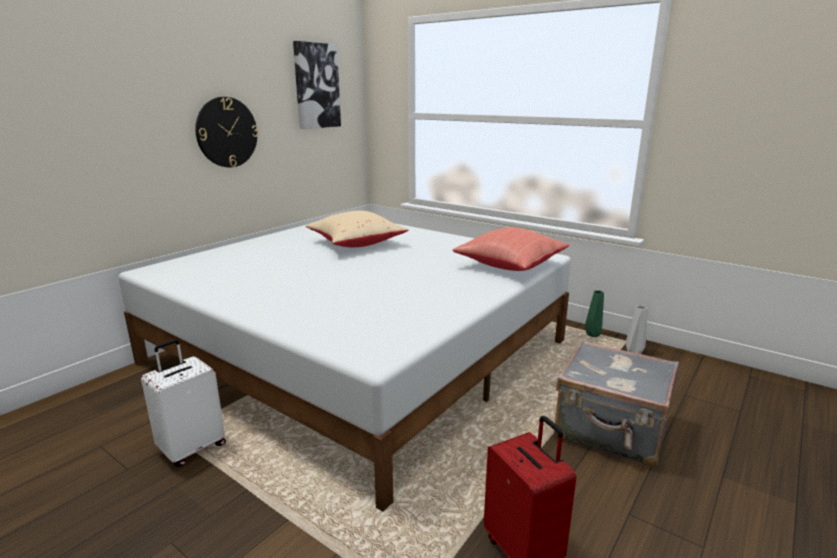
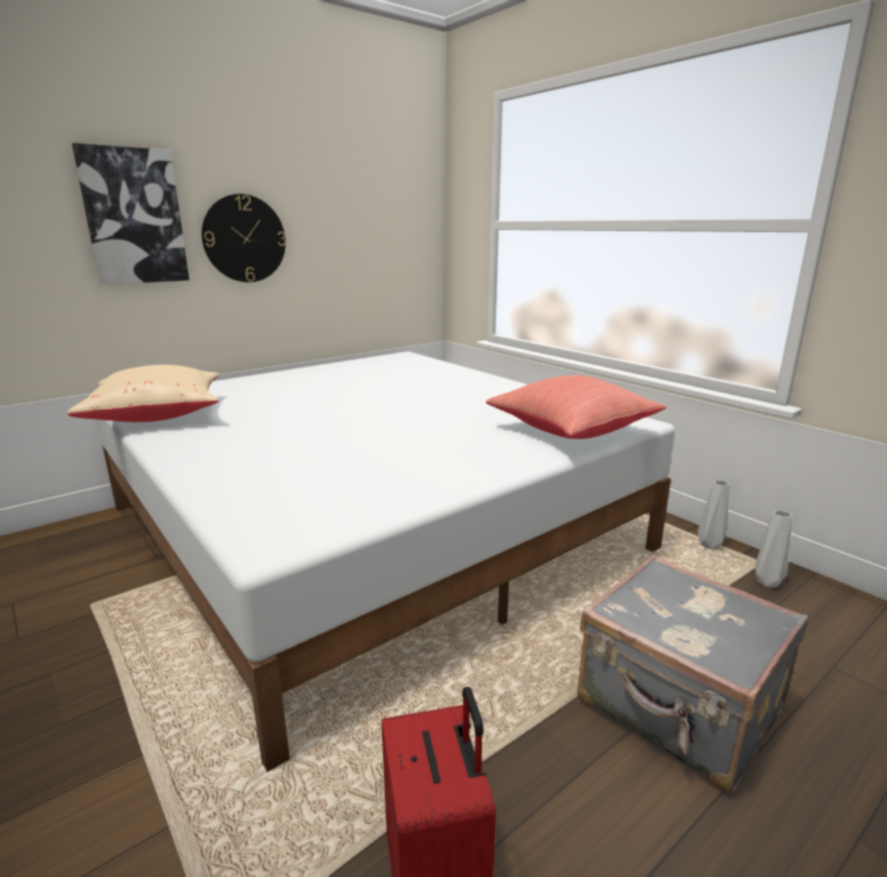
camera: 15 degrees right, 0 degrees up
white suitcase [141,339,226,466] -> none
picture [293,41,341,129] -> picture moved to [72,143,189,285]
beige pillow [306,211,409,247] -> beige pillow moved to [67,365,220,422]
green vase [585,290,604,337] -> grey vase [698,480,730,550]

